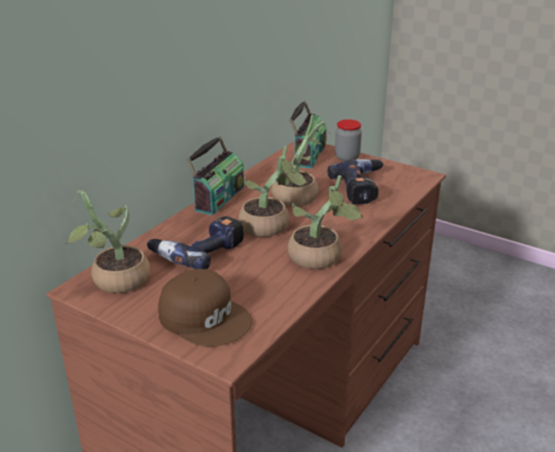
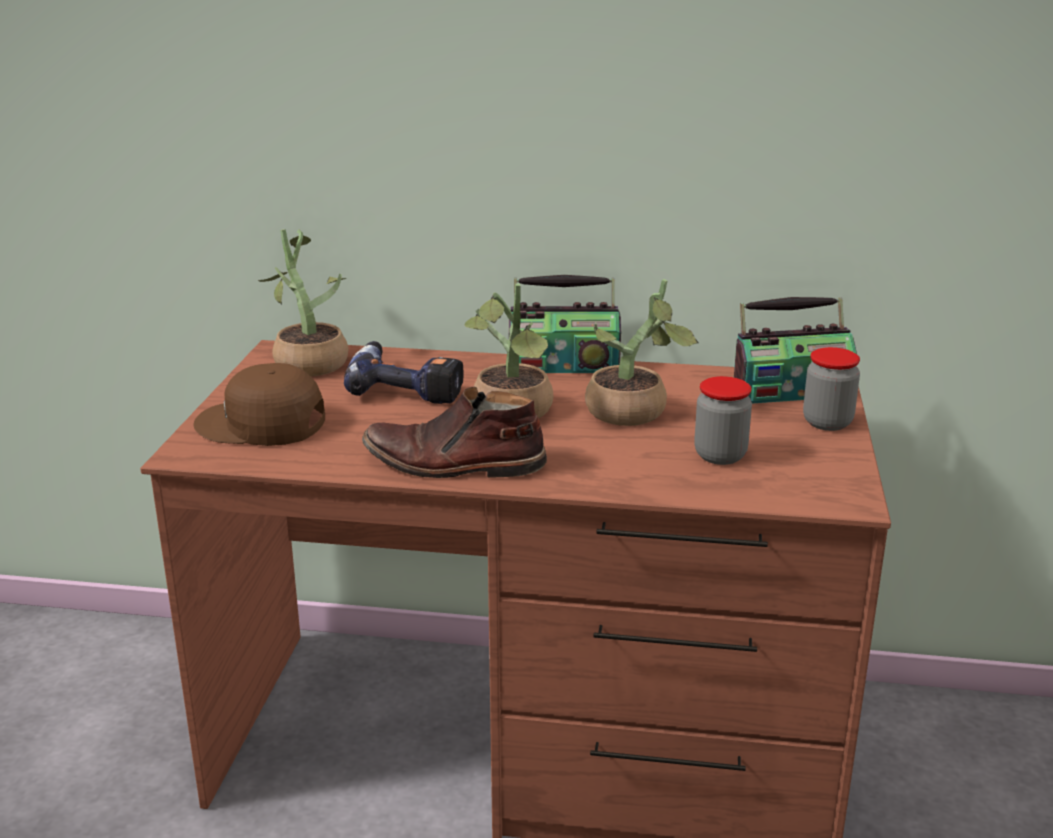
camera: 65 degrees right, 5 degrees down
brown cap [158,269,252,347] -> brown cap turned 90 degrees clockwise [194,363,325,446]
potted plant [288,175,363,269] -> brown boot [362,387,547,478]
power drill [327,159,384,205] -> jar [694,376,752,465]

